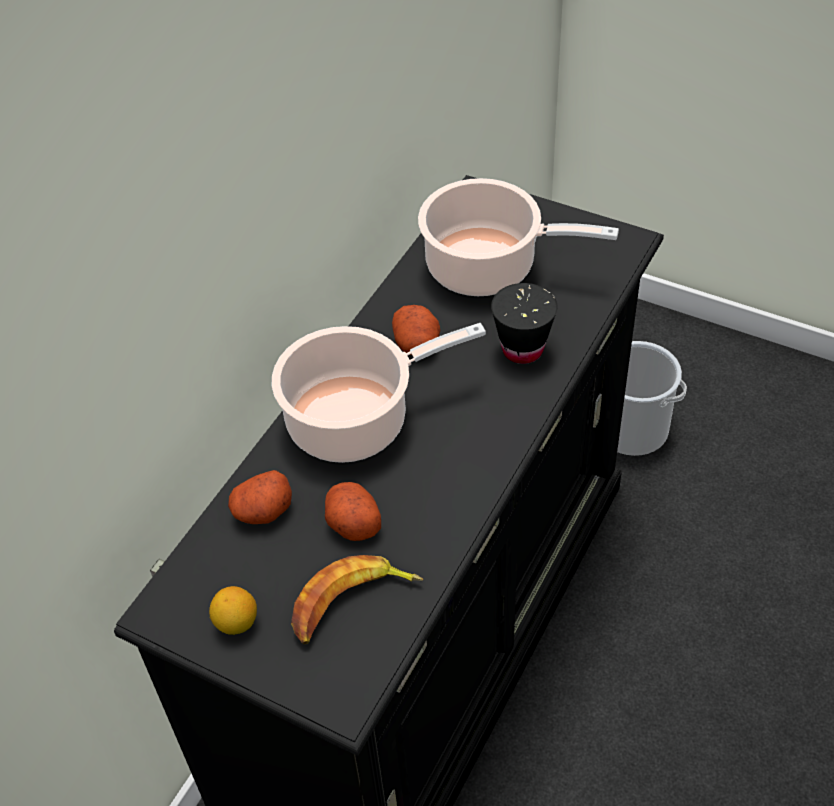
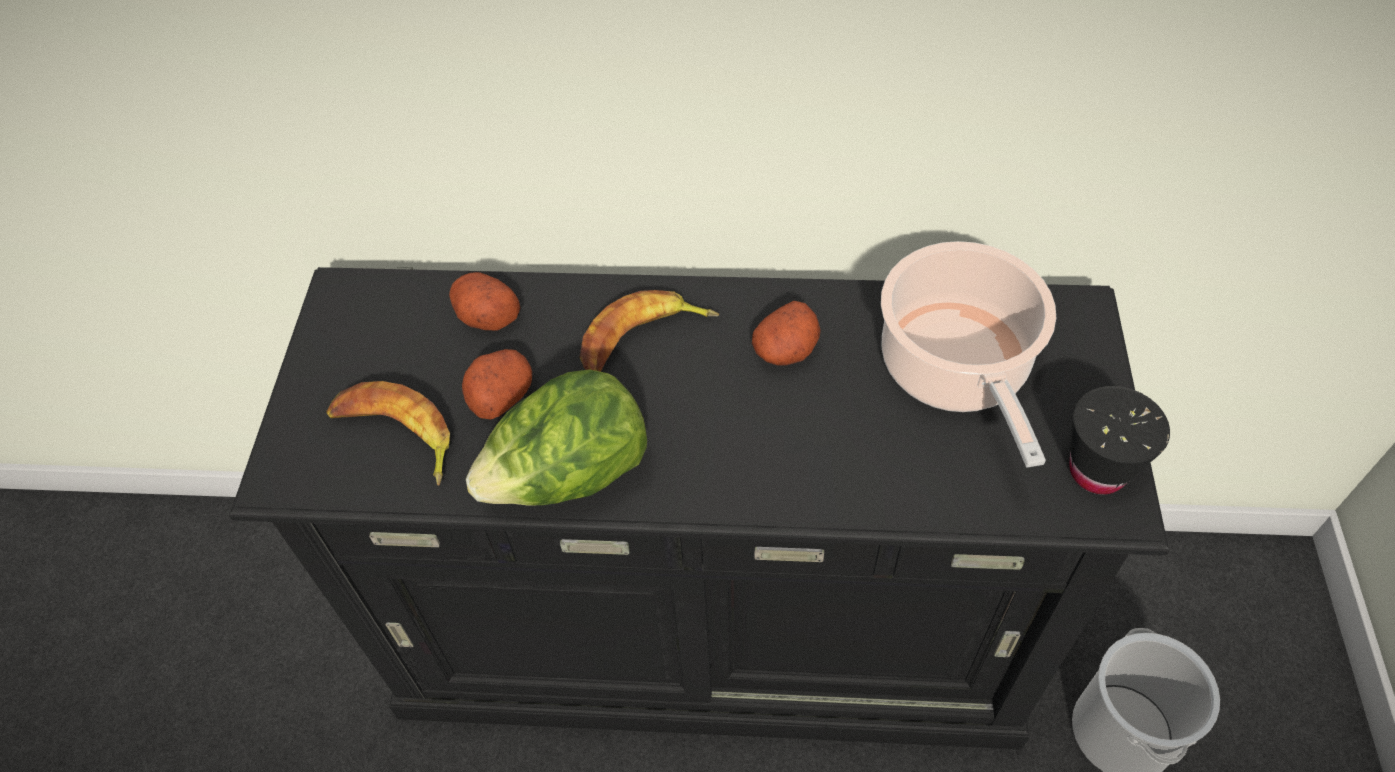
camera: 65 degrees right, 5 degrees up
lemon [209,586,257,635] -> none
cooking pot [272,323,486,463] -> banana [580,290,719,372]
black cup [491,283,557,364] -> black cup moved to [1070,386,1170,494]
none -> lettuce [466,369,647,505]

